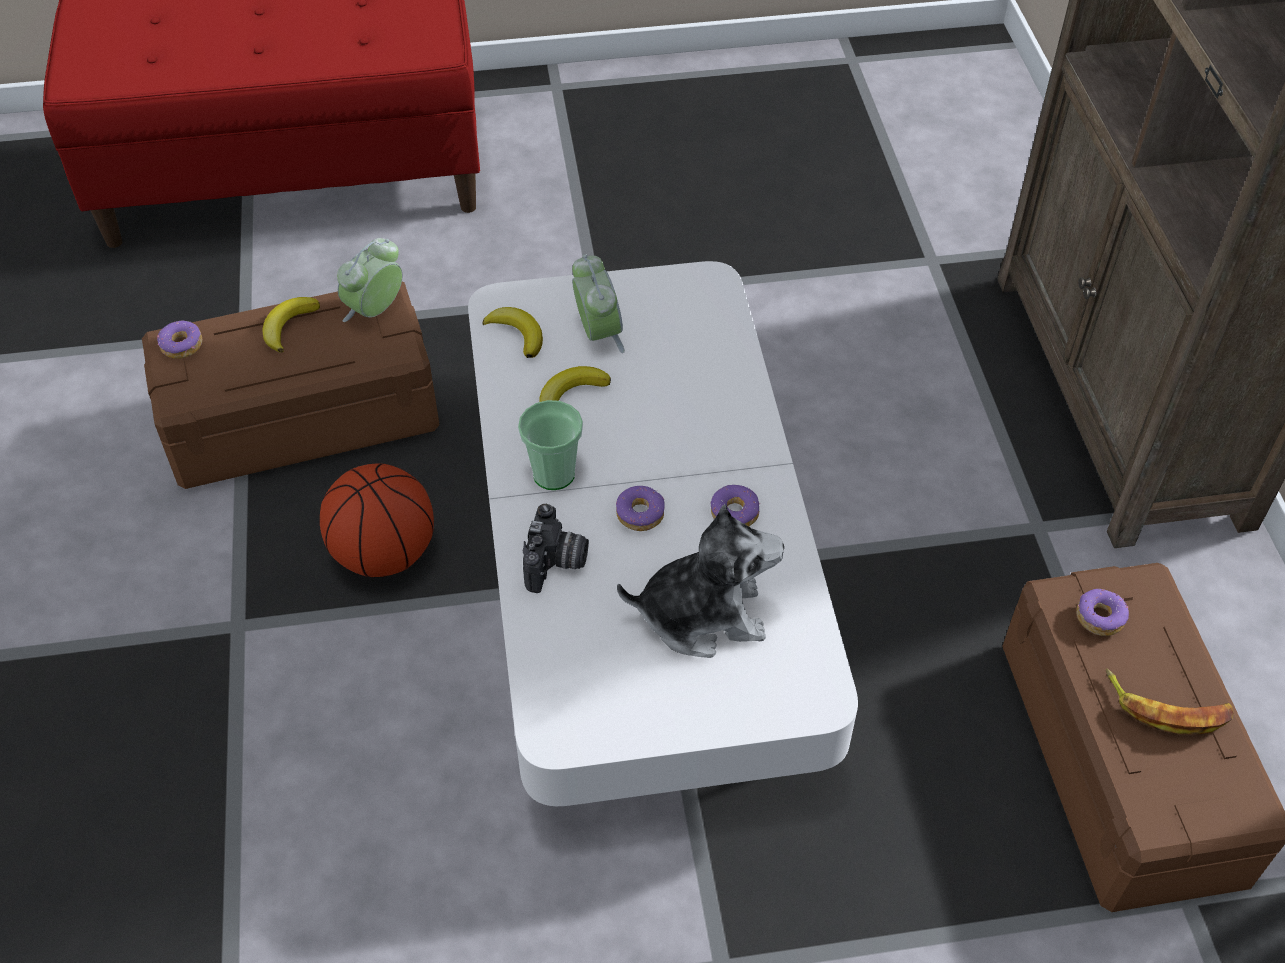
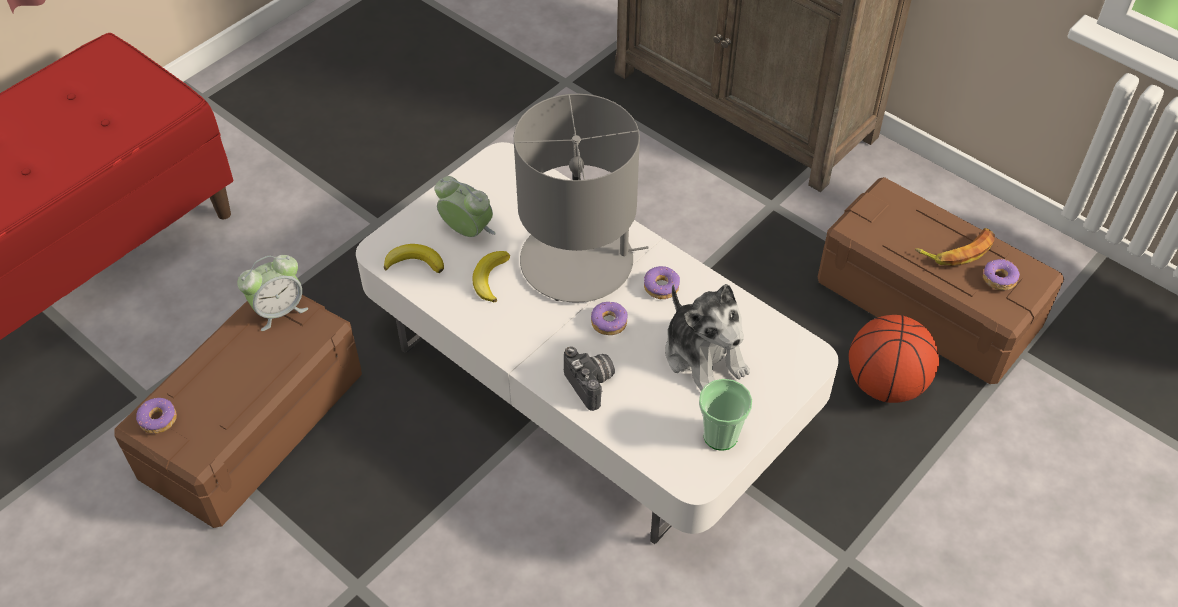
camera: 40 degrees left, 0 degrees up
banana [262,297,320,353] -> none
basketball [320,463,434,577] -> basketball moved to [849,315,939,403]
alarm clock [337,238,402,322] -> alarm clock turned 120 degrees counterclockwise [237,255,308,331]
cup [518,400,583,490] -> cup moved to [699,379,752,451]
plush toy [617,504,784,658] -> plush toy turned 105 degrees clockwise [665,284,750,391]
donut [1076,589,1129,636] -> donut moved to [983,259,1020,290]
none -> grey table lamp [514,94,649,302]

